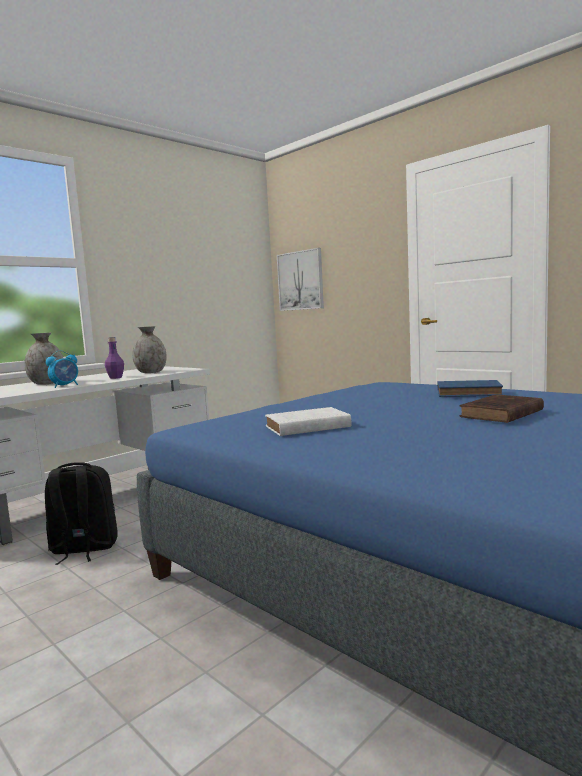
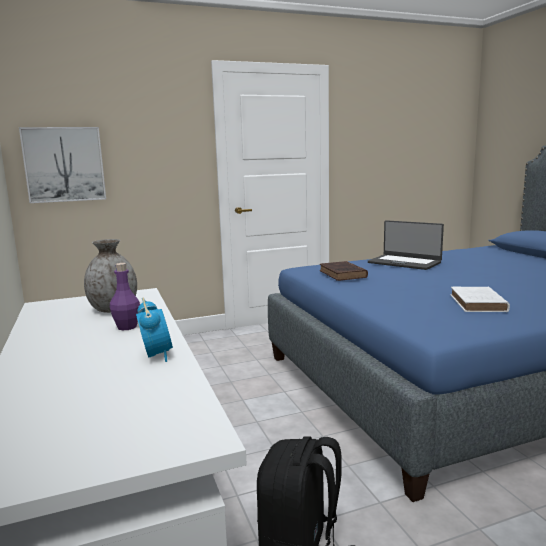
camera: 65 degrees left, 5 degrees up
grey vase [24,333,63,385] -> none
blue book [437,380,503,397] -> laptop [368,220,444,270]
brown book [459,394,544,423] -> brown book moved to [319,261,368,281]

